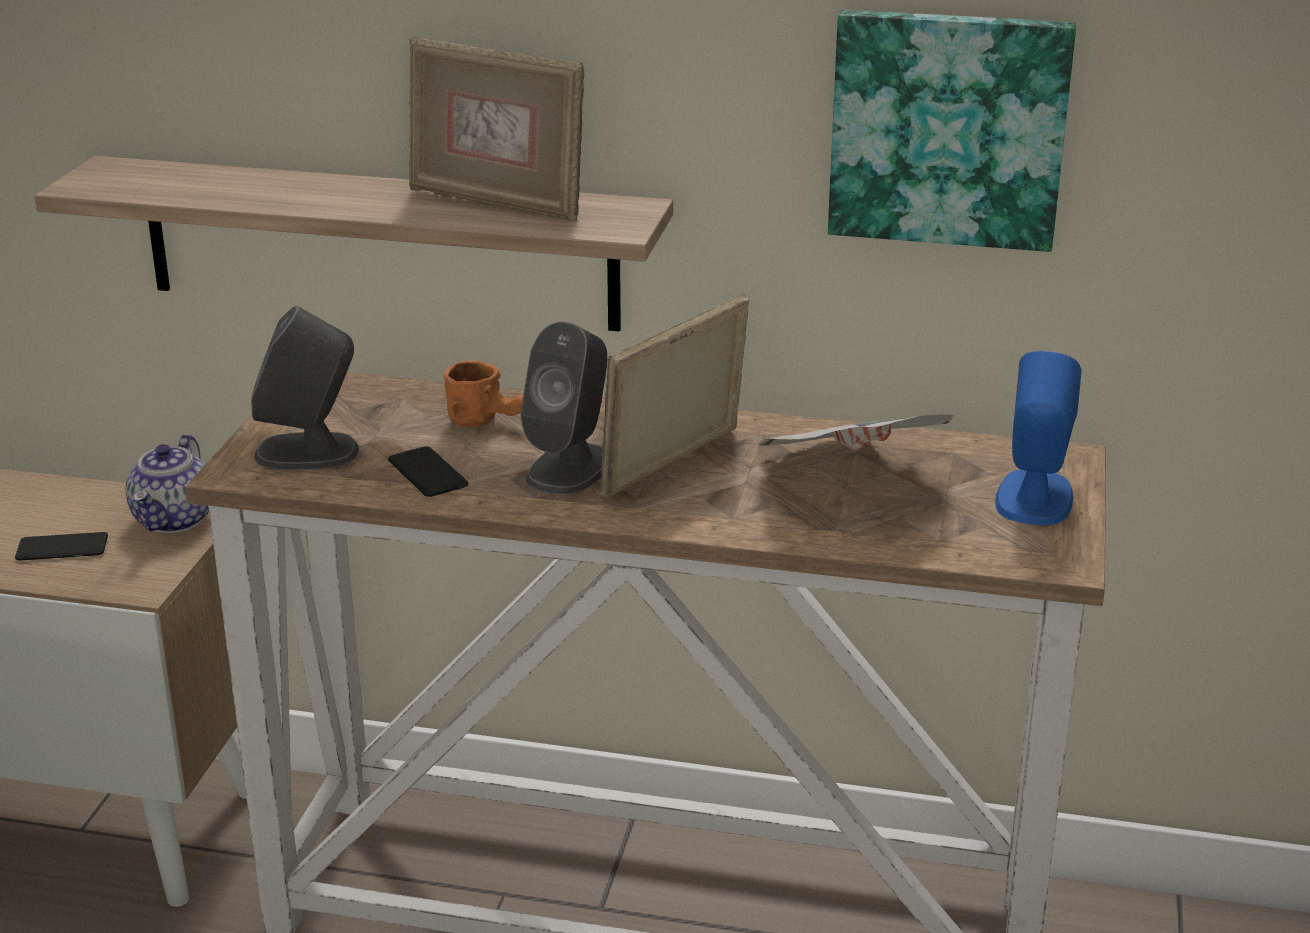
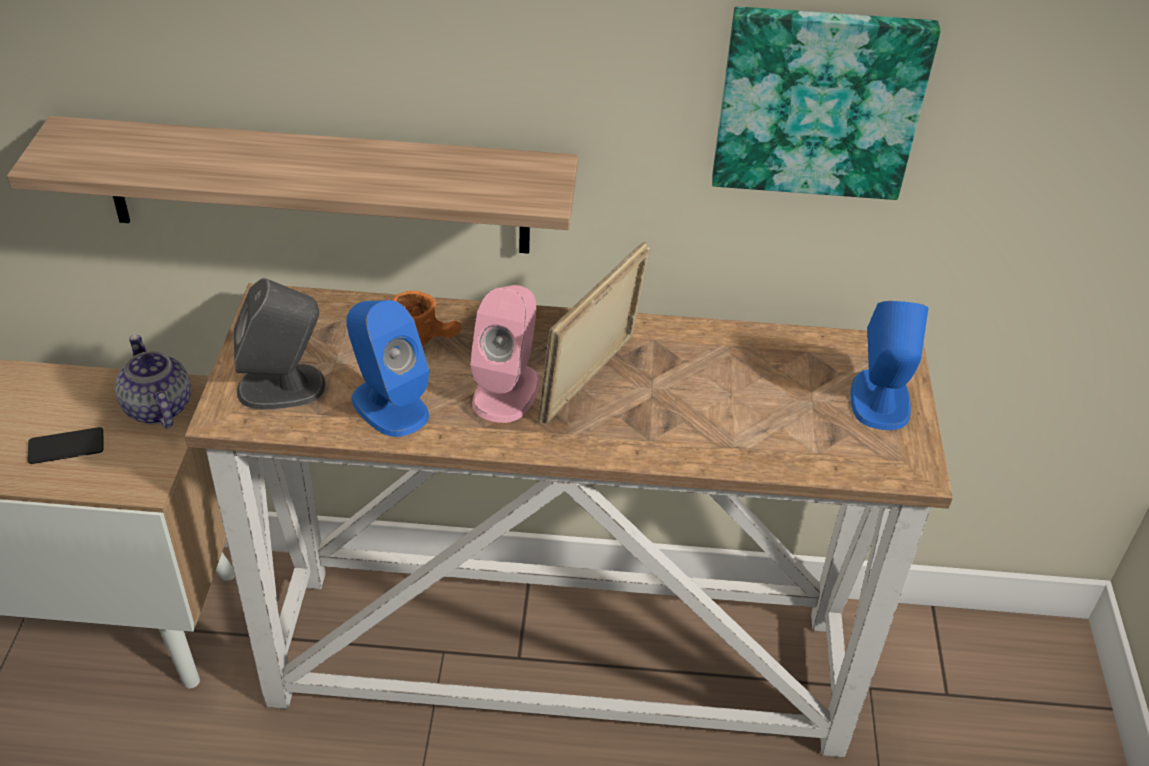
camera: 10 degrees left, 15 degrees up
teapot [126,434,209,533] -> teapot turned 150 degrees clockwise [115,335,191,429]
phone [388,446,468,497] -> blue speaker [347,300,429,437]
picture frame [409,36,584,221] -> none
grey speaker [520,322,607,494] -> pink speaker [470,285,540,423]
newspaper [759,415,954,451] -> none

